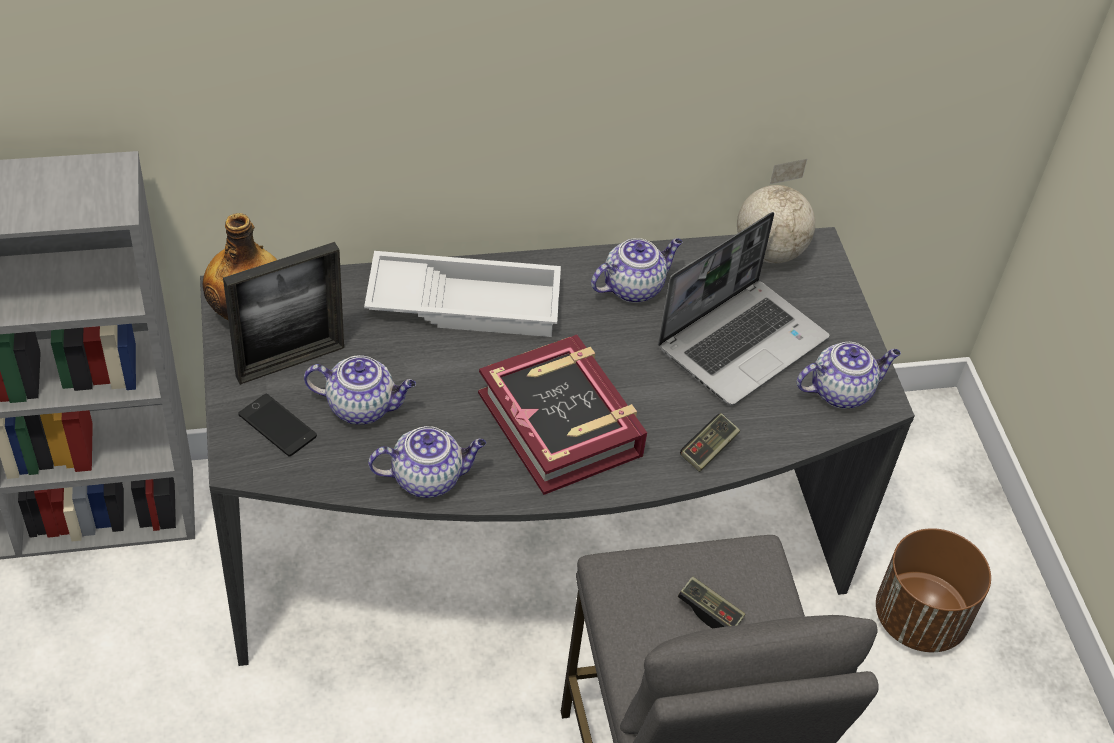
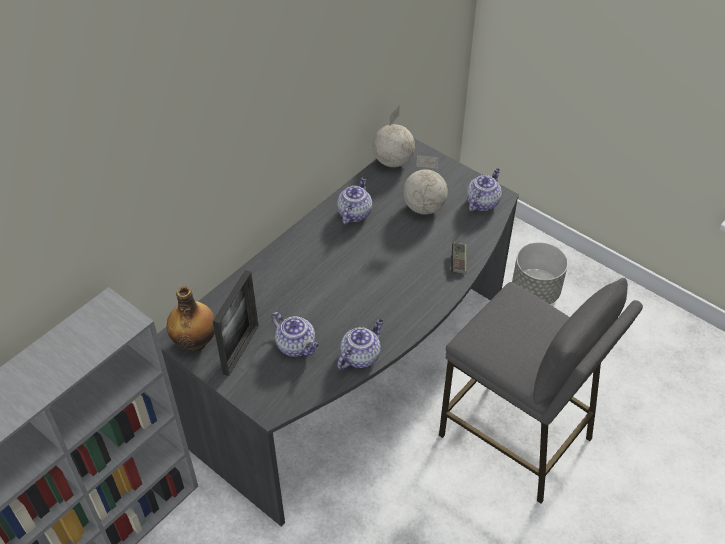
camera: 35 degrees left, 0 degrees up
phone [238,394,317,457] -> none
teapot [304,355,416,424] -> teapot turned 75 degrees clockwise [271,312,319,357]
white tray [364,251,561,337] -> none
book [478,335,647,495] -> none
laptop [658,212,829,405] -> globe [403,155,448,214]
game controller [678,577,745,628] -> none
brown planter [876,528,991,652] -> grey planter [512,242,568,304]

